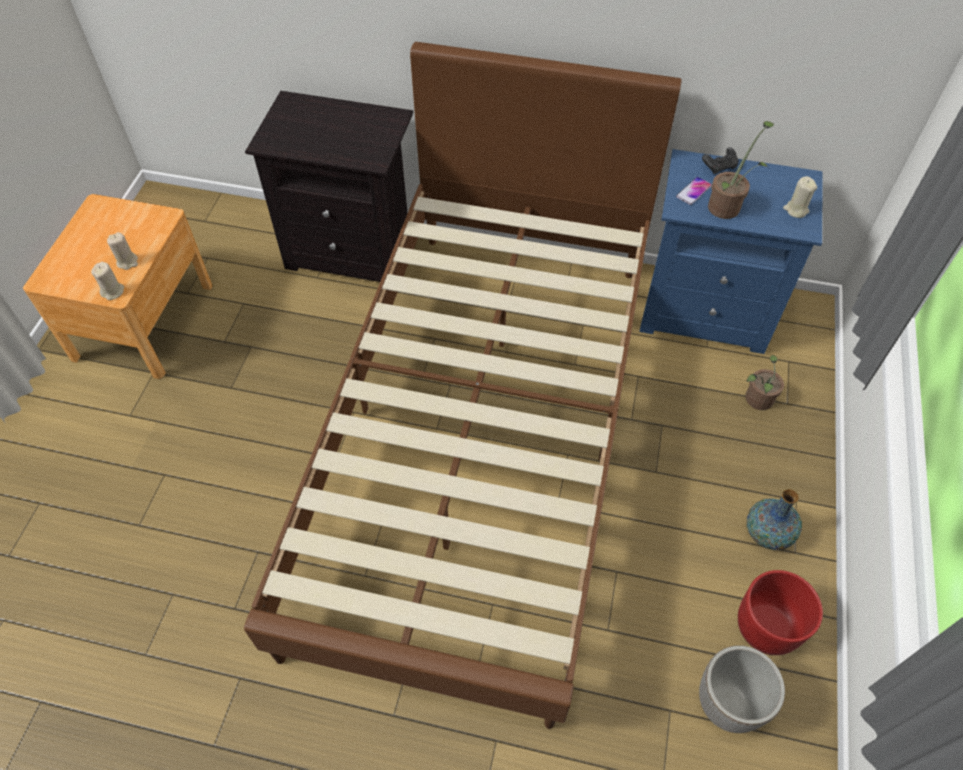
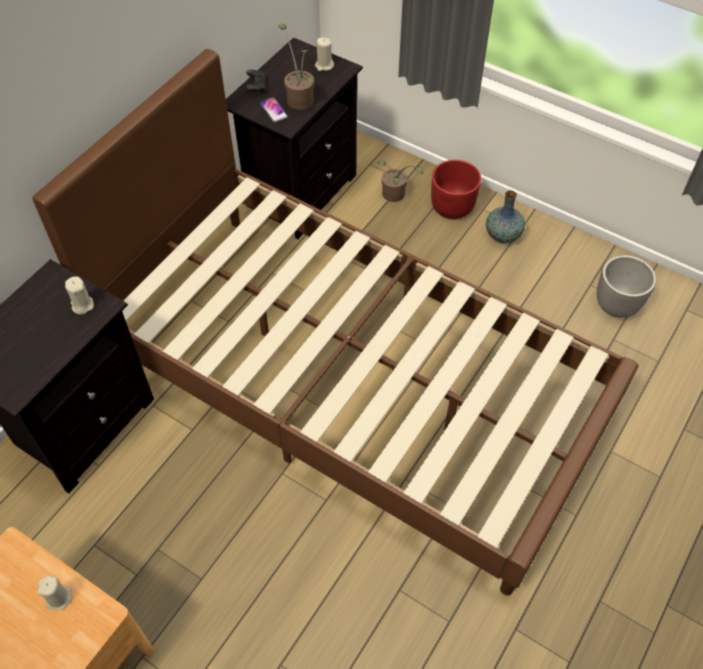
camera: 70 degrees left, 0 degrees up
beige candle [91,262,124,300] -> beige candle moved to [65,276,94,315]
blue nightstand [639,149,823,354] -> black nightstand [226,37,363,239]
red planter [738,570,823,655] -> red planter moved to [431,160,481,219]

